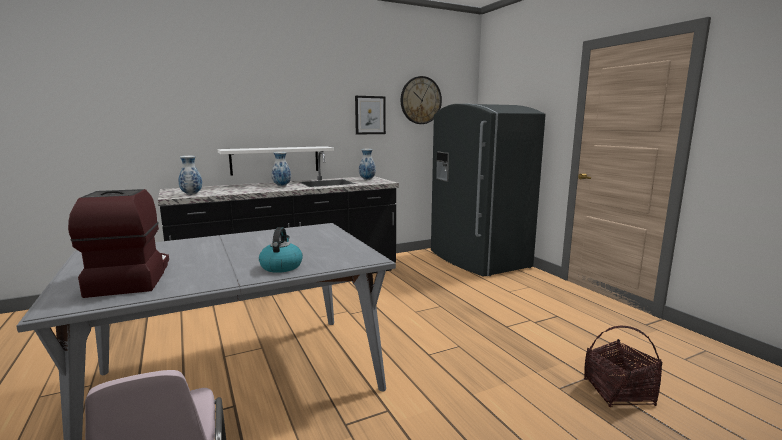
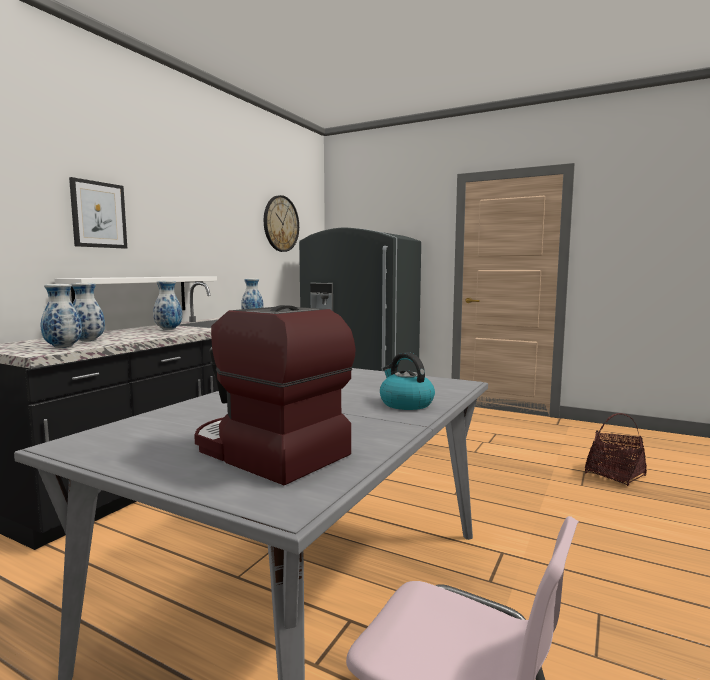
camera: 35 degrees left, 5 degrees down
picture [355,96,386,135] -> picture moved to [69,177,127,249]
none -> vase [71,283,105,341]

